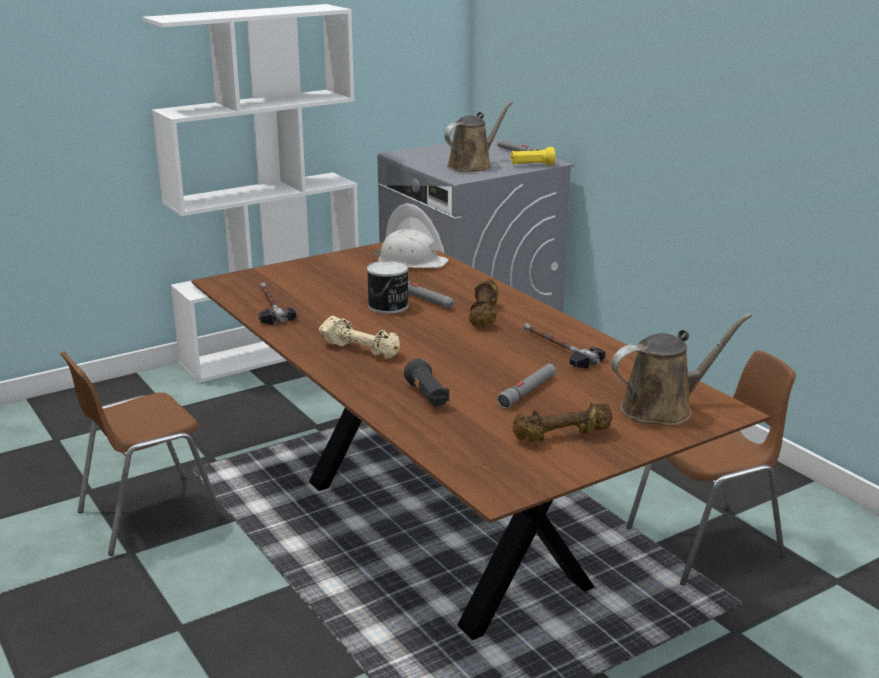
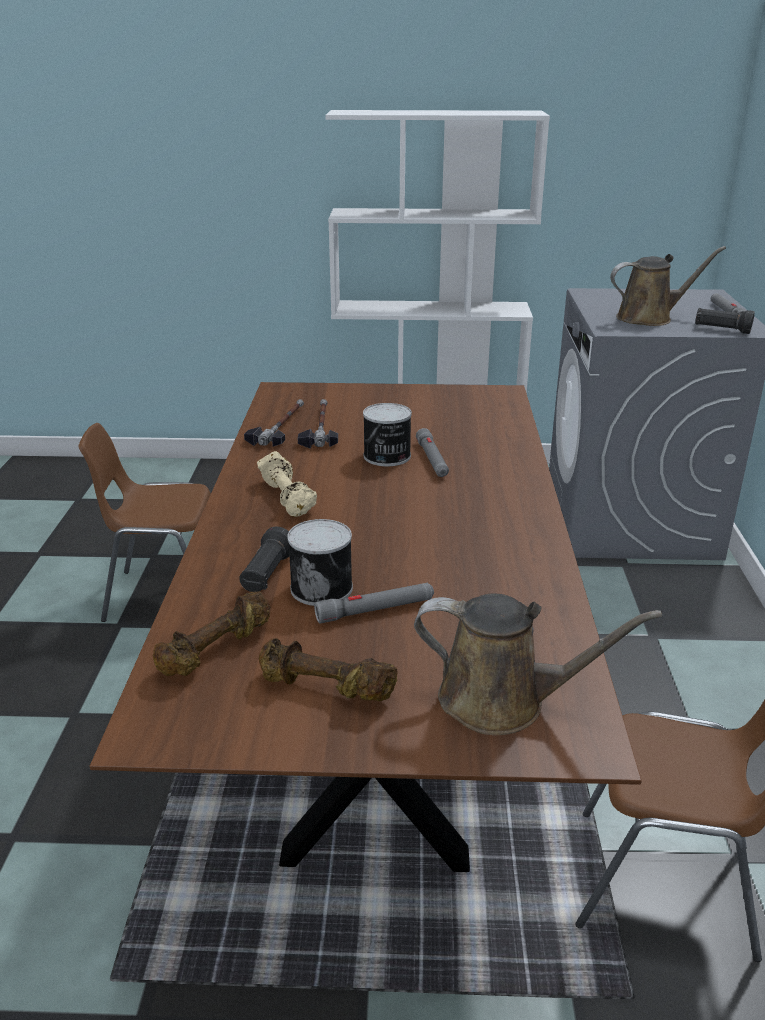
camera: 35 degrees right, 5 degrees up
white hard hat [374,229,449,268] -> none
brown dumbbell [469,279,499,327] -> brown dumbbell moved to [153,591,270,676]
yellow flashlight [510,147,555,165] -> black flashlight [695,308,755,334]
hammer [523,323,606,369] -> hammer moved to [298,399,338,449]
none -> can [287,519,353,606]

